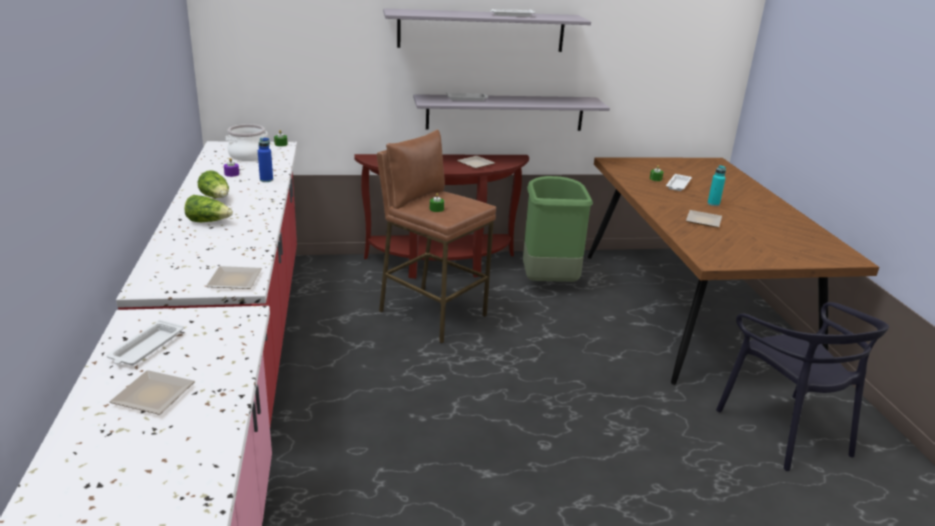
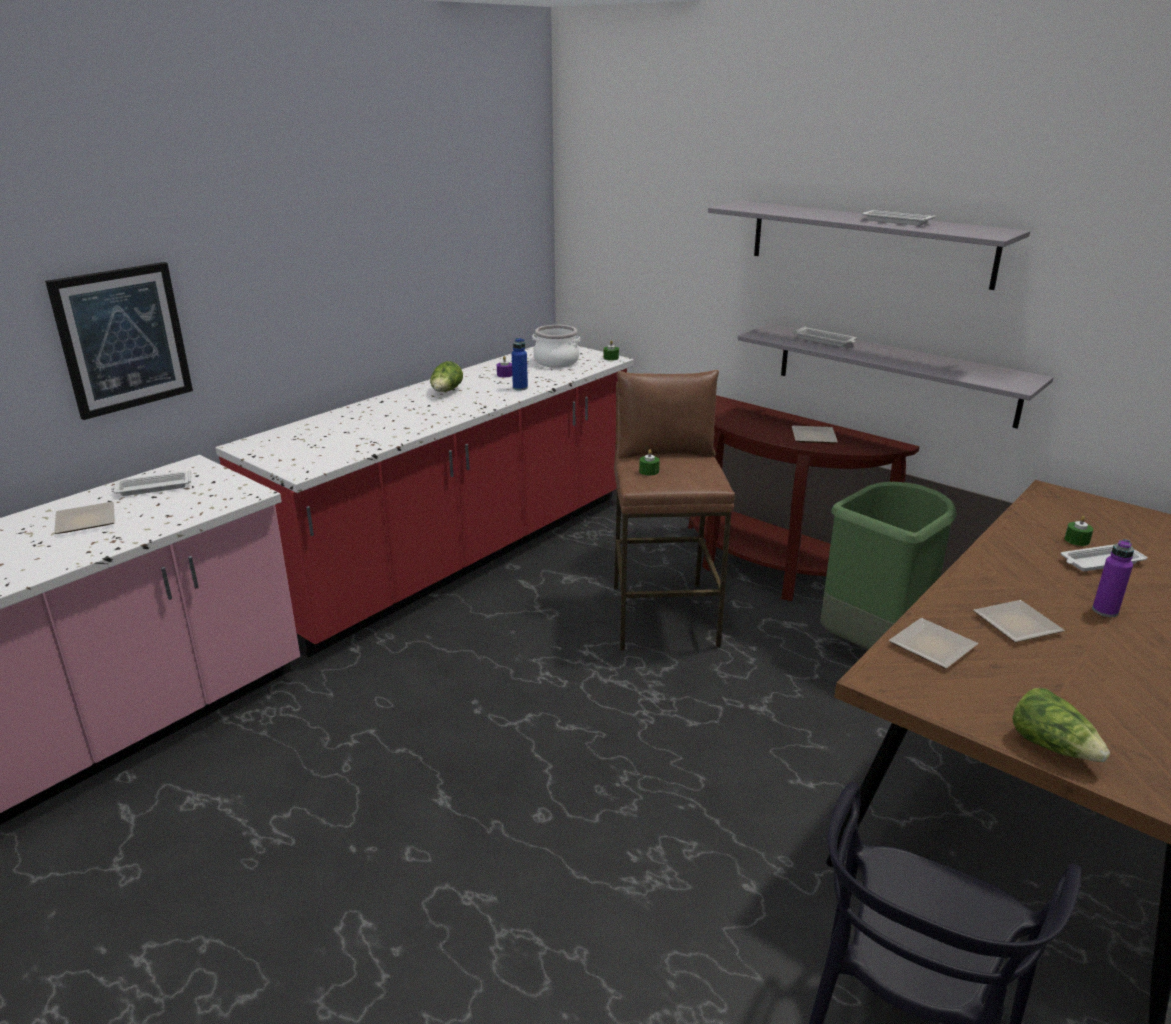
camera: 50 degrees right, 0 degrees up
lettuce [184,195,233,222] -> lettuce moved to [1012,688,1110,762]
plate [206,266,262,289] -> plate moved to [889,618,978,669]
turquoise bottle [707,165,726,206] -> purple bottle [1092,539,1134,617]
none -> picture [45,262,193,420]

